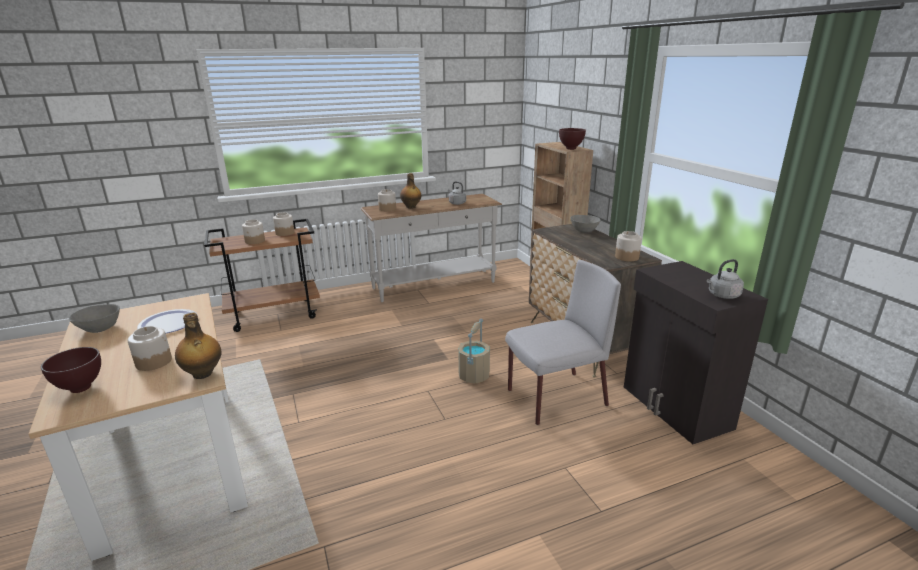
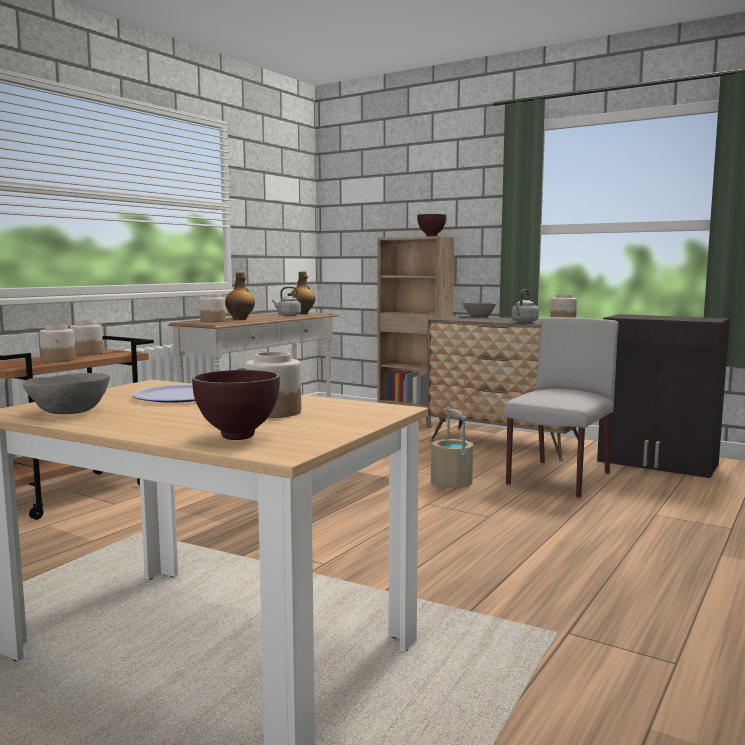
camera: 35 degrees left, 15 degrees down
bottle [175,313,222,379] -> bottle moved to [291,271,315,314]
grey kettle [707,259,744,299] -> grey kettle moved to [512,289,539,323]

